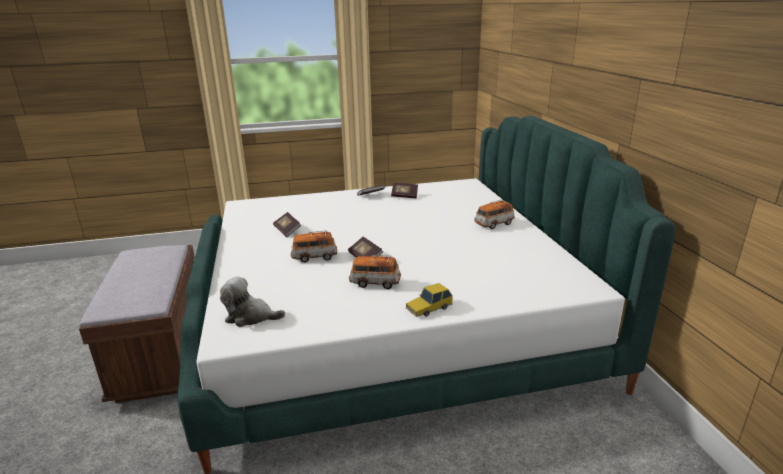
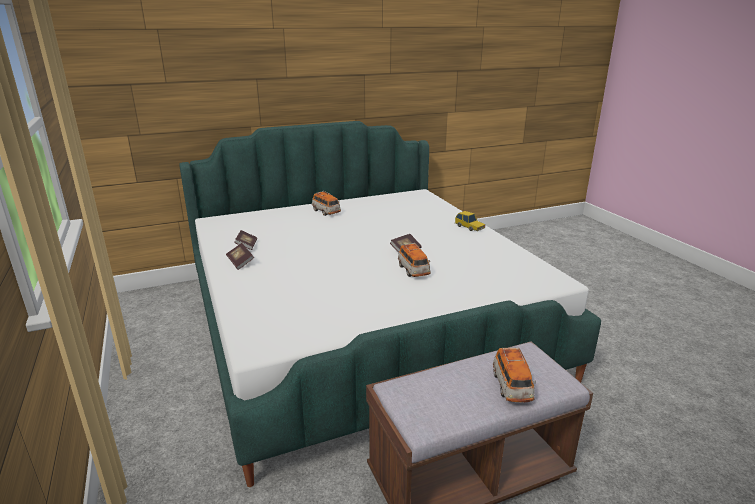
camera: 100 degrees left, 0 degrees up
plush toy [220,277,285,327] -> none
book [273,212,301,237] -> none
toy car [349,255,401,289] -> toy car moved to [493,348,536,402]

